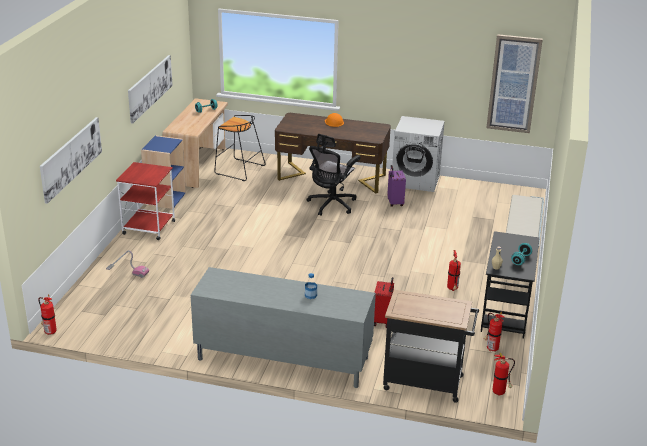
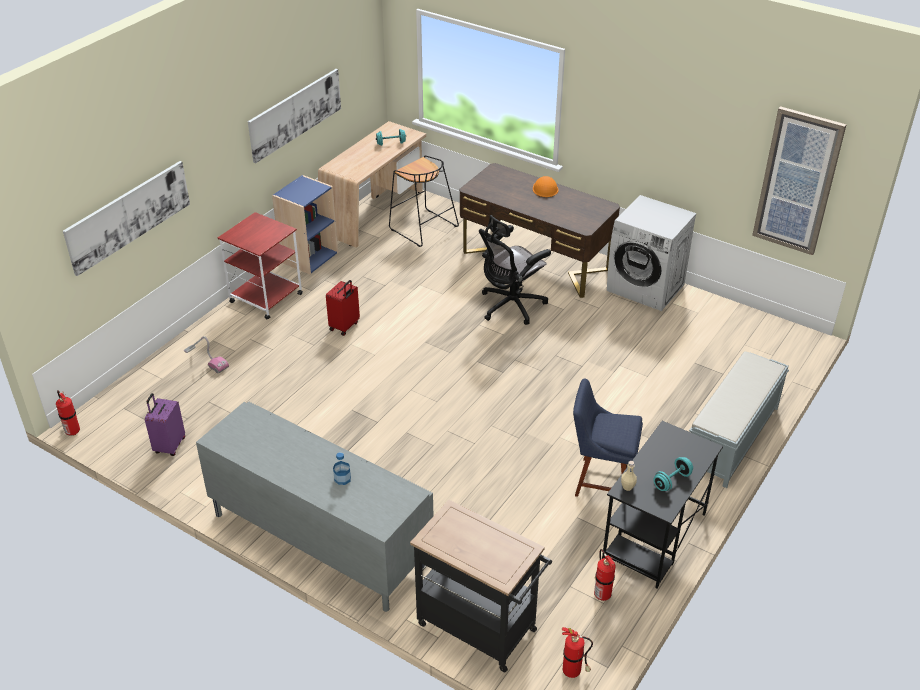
camera: 20 degrees right, 10 degrees up
red suitcase [374,277,394,328] -> red suitcase moved to [326,280,360,336]
purple suitcase [387,165,406,207] -> purple suitcase moved to [145,393,185,456]
fire extinguisher [447,250,461,291] -> blue chair [573,378,643,497]

